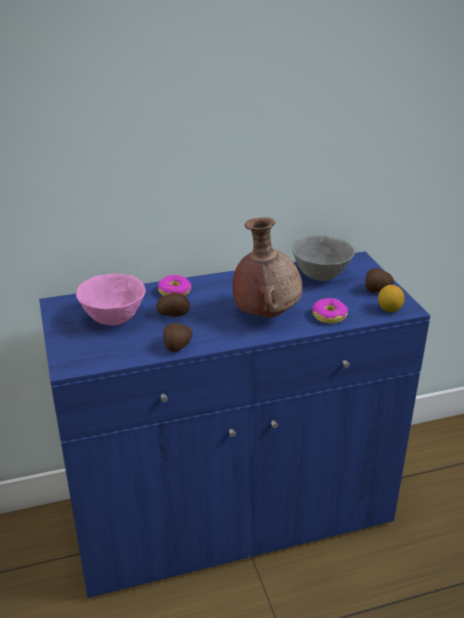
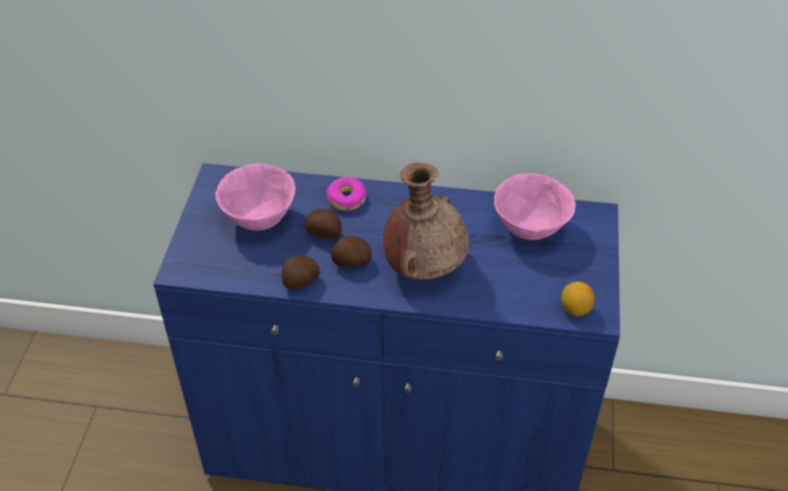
camera: 25 degrees right, 15 degrees up
grey bowl [292,236,355,281] -> pink bowl [494,173,576,240]
donut [312,298,348,324] -> none
potato [365,268,394,293] -> potato moved to [331,236,372,267]

